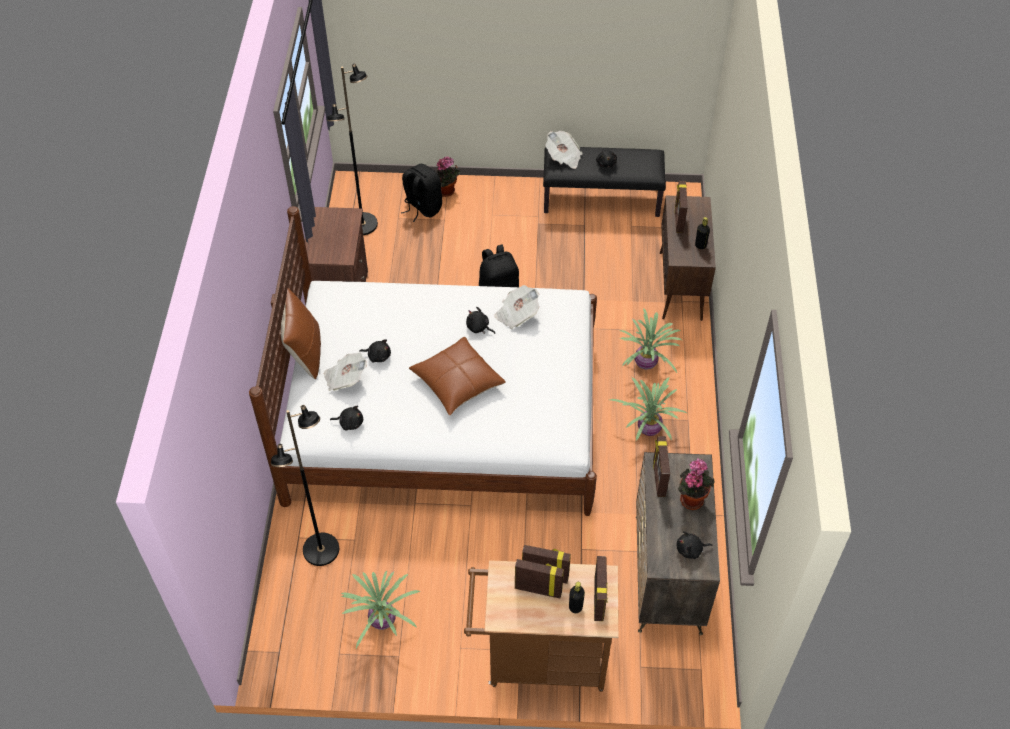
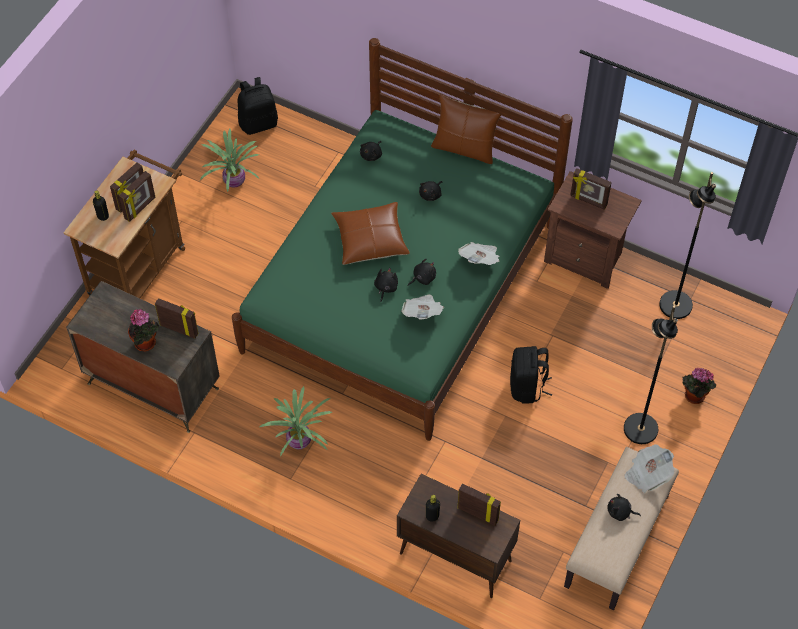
camera: 115 degrees right, 5 degrees up
white bed [249,206,597,516] -> green bed [232,38,573,441]
black floor lamp [271,405,339,566] -> black floor lamp moved to [624,305,678,444]
newspaper [324,352,367,391] -> newspaper moved to [458,242,500,265]
black backpack [401,164,442,222] -> black backpack moved to [238,77,278,135]
black bench [543,147,666,217] -> beige bench [564,447,679,610]
picture frame [594,556,608,621] -> picture frame moved to [570,168,612,210]
potted plant [619,308,682,373] -> none
black plush toy [677,531,713,559] -> black plush toy moved to [374,268,398,302]

